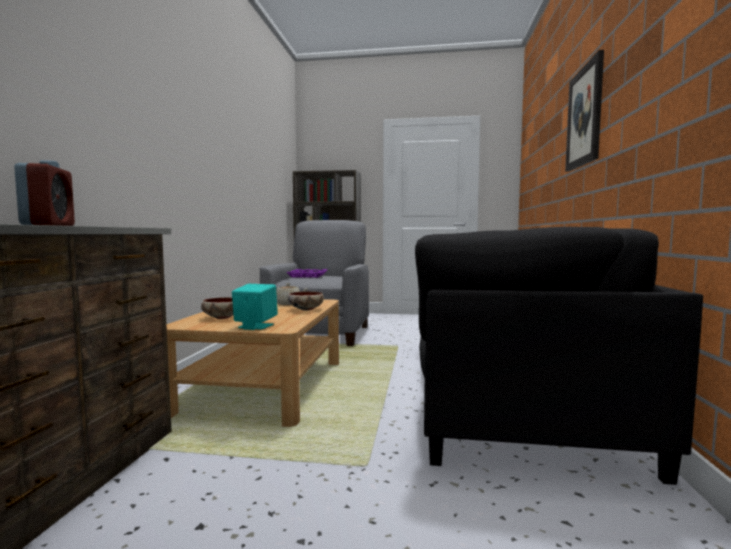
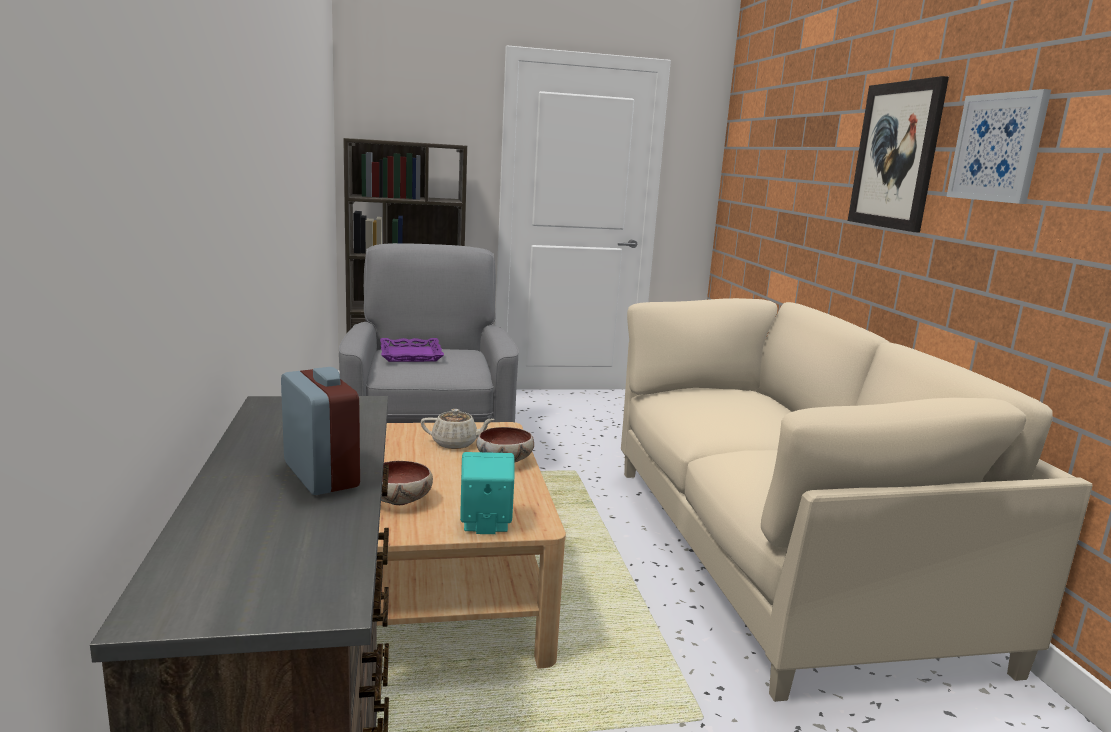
camera: 20 degrees left, 10 degrees up
black sofa [415,227,703,485] -> beige sofa [621,298,1093,702]
none -> picture [946,89,1051,204]

